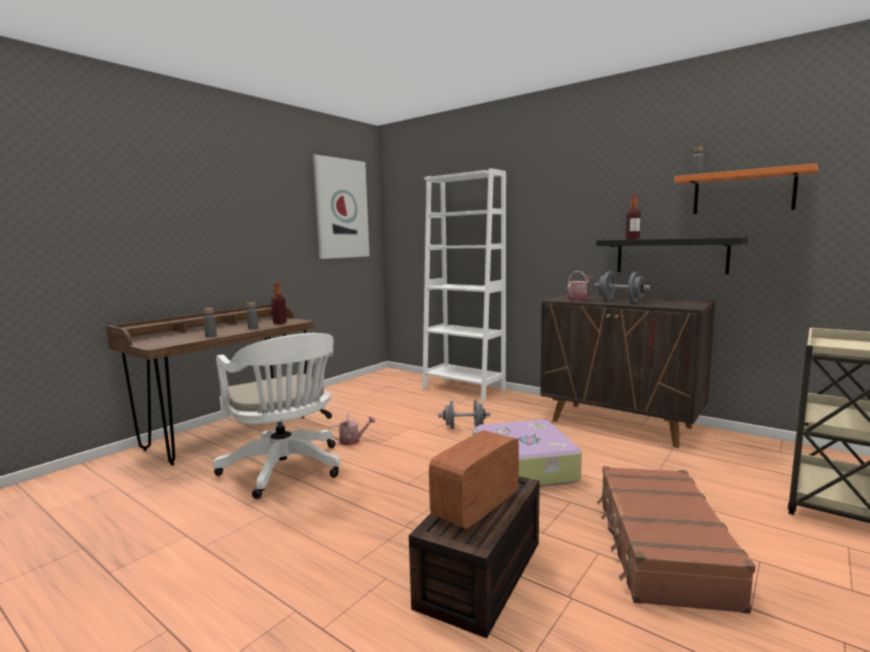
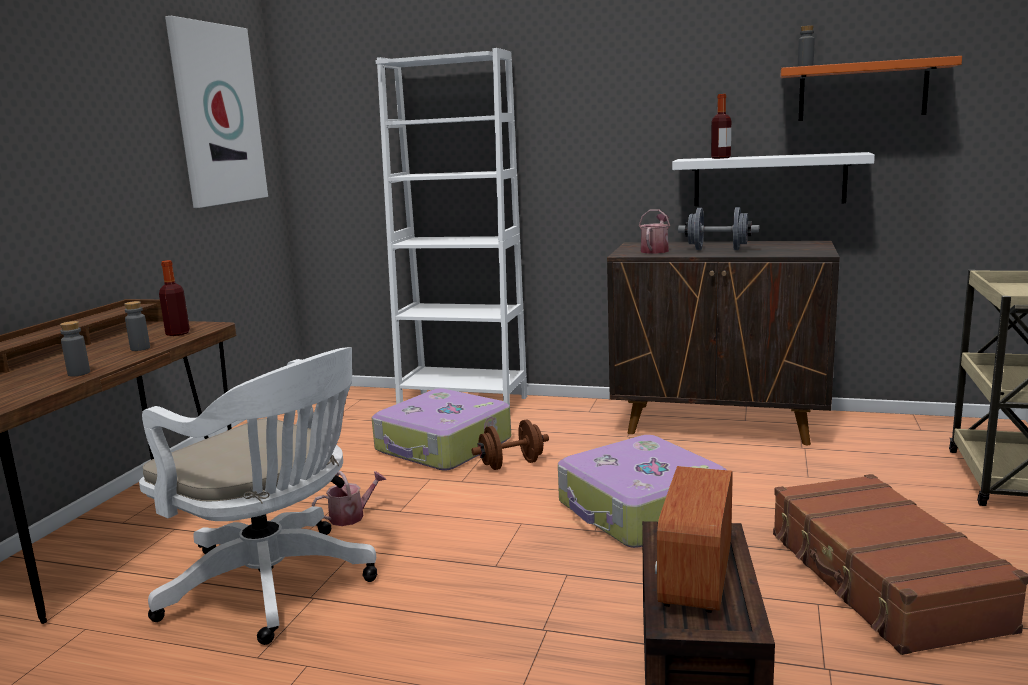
camera: 20 degrees left, 5 degrees up
grey dumbbell [438,400,490,429] -> brown dumbbell [472,420,549,470]
black shelf [596,237,748,274] -> white shelf [672,152,875,206]
none -> suitcase [372,388,511,470]

